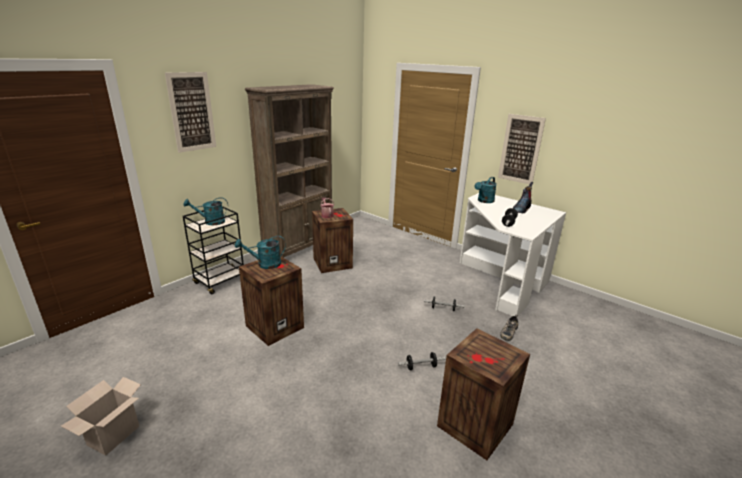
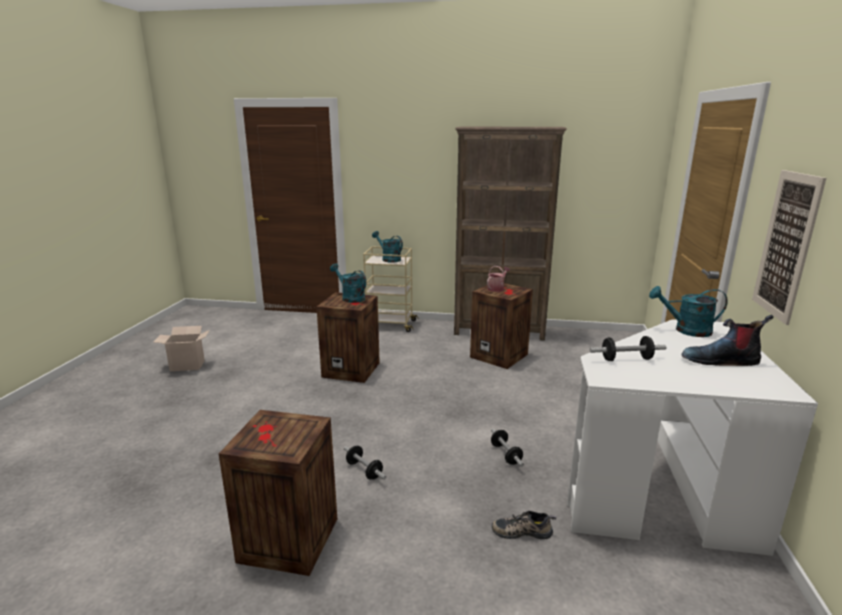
camera: 60 degrees right, 5 degrees down
picture [165,72,216,153] -> none
black cart [183,206,244,294] -> beige cart [363,247,419,332]

